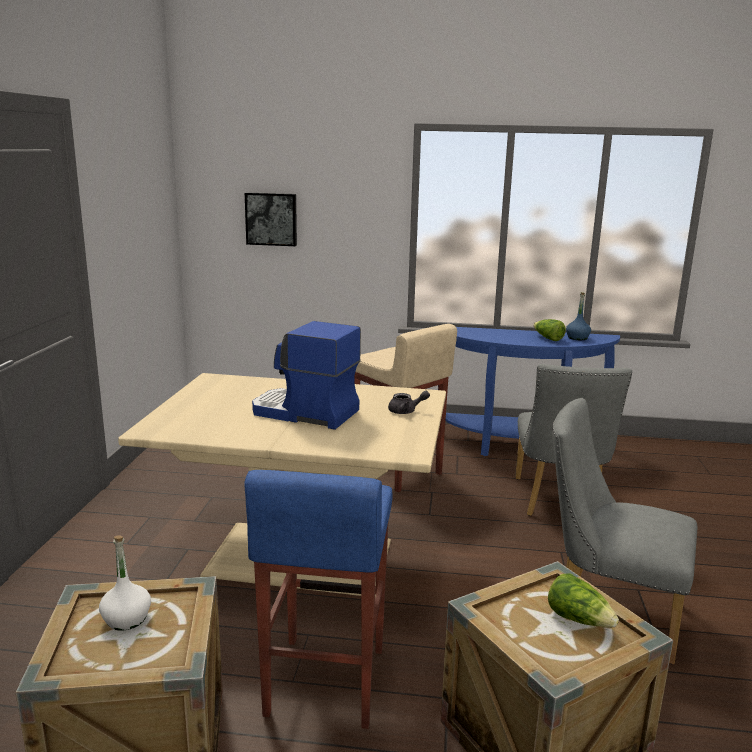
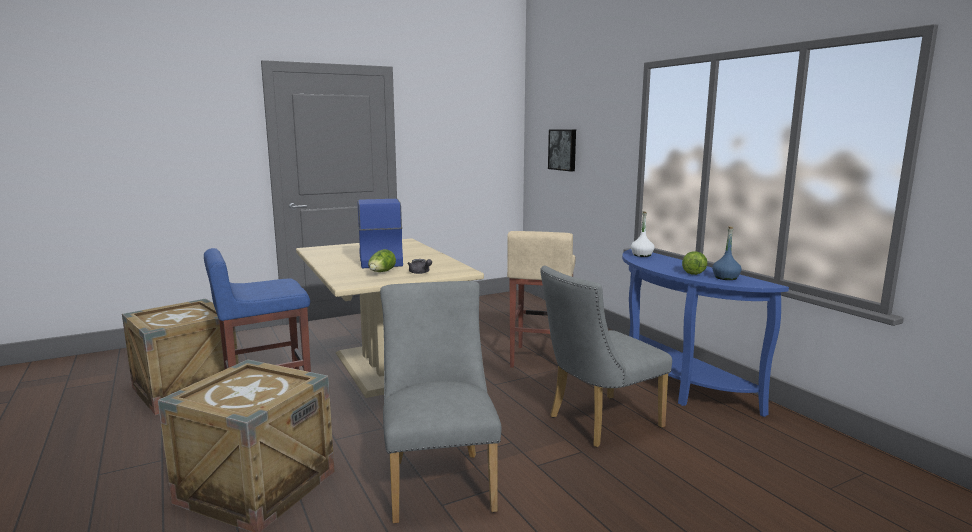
camera: 55 degrees right, 5 degrees down
white bottle [99,536,151,631] -> white bottle moved to [631,211,655,257]
lettuce [548,573,619,627] -> lettuce moved to [368,249,396,272]

